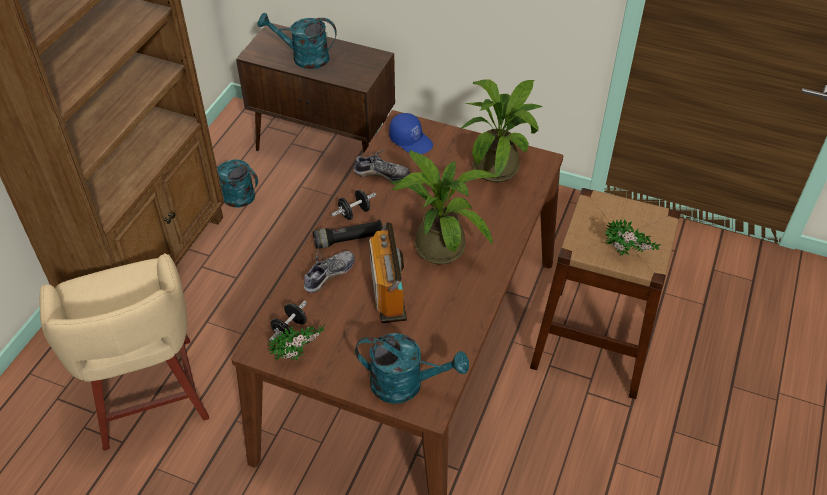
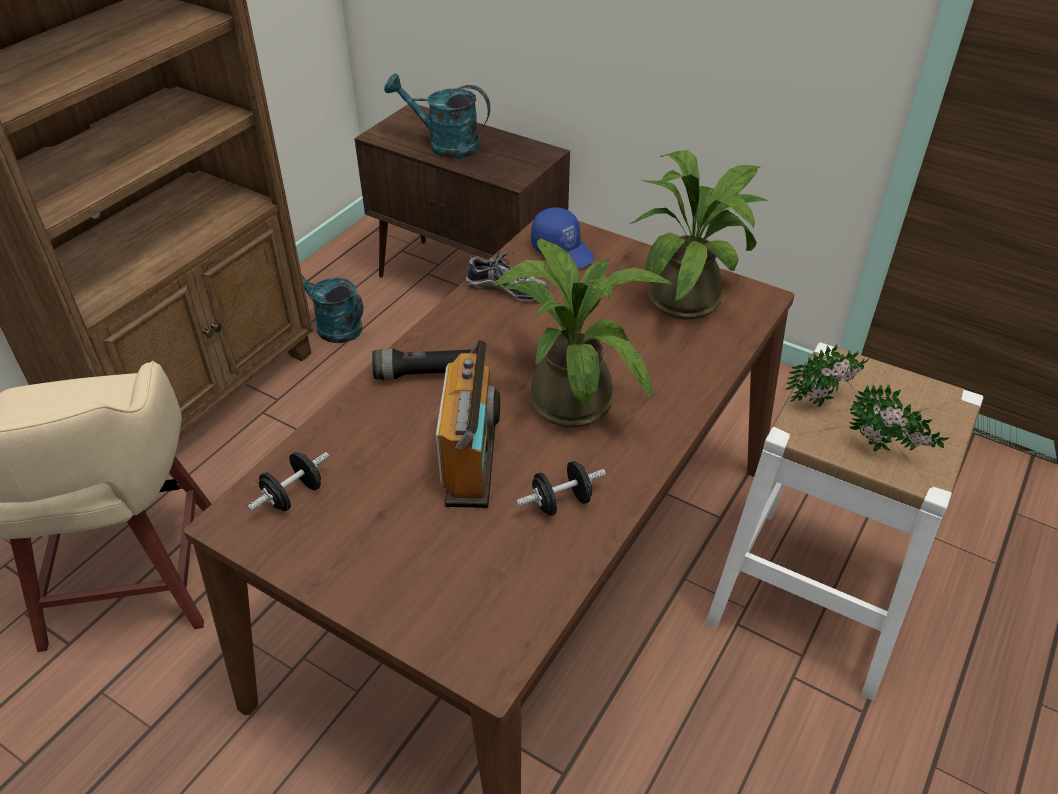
camera: 10 degrees right, 5 degrees down
potted plant [268,325,325,361] -> potted plant moved to [786,344,869,407]
shoe [304,250,355,293] -> none
black dumbbell [331,190,376,220] -> black dumbbell moved to [516,461,606,516]
turquoise watering can [355,333,469,404] -> none
brown stool [530,188,681,399] -> white stool [705,342,983,701]

